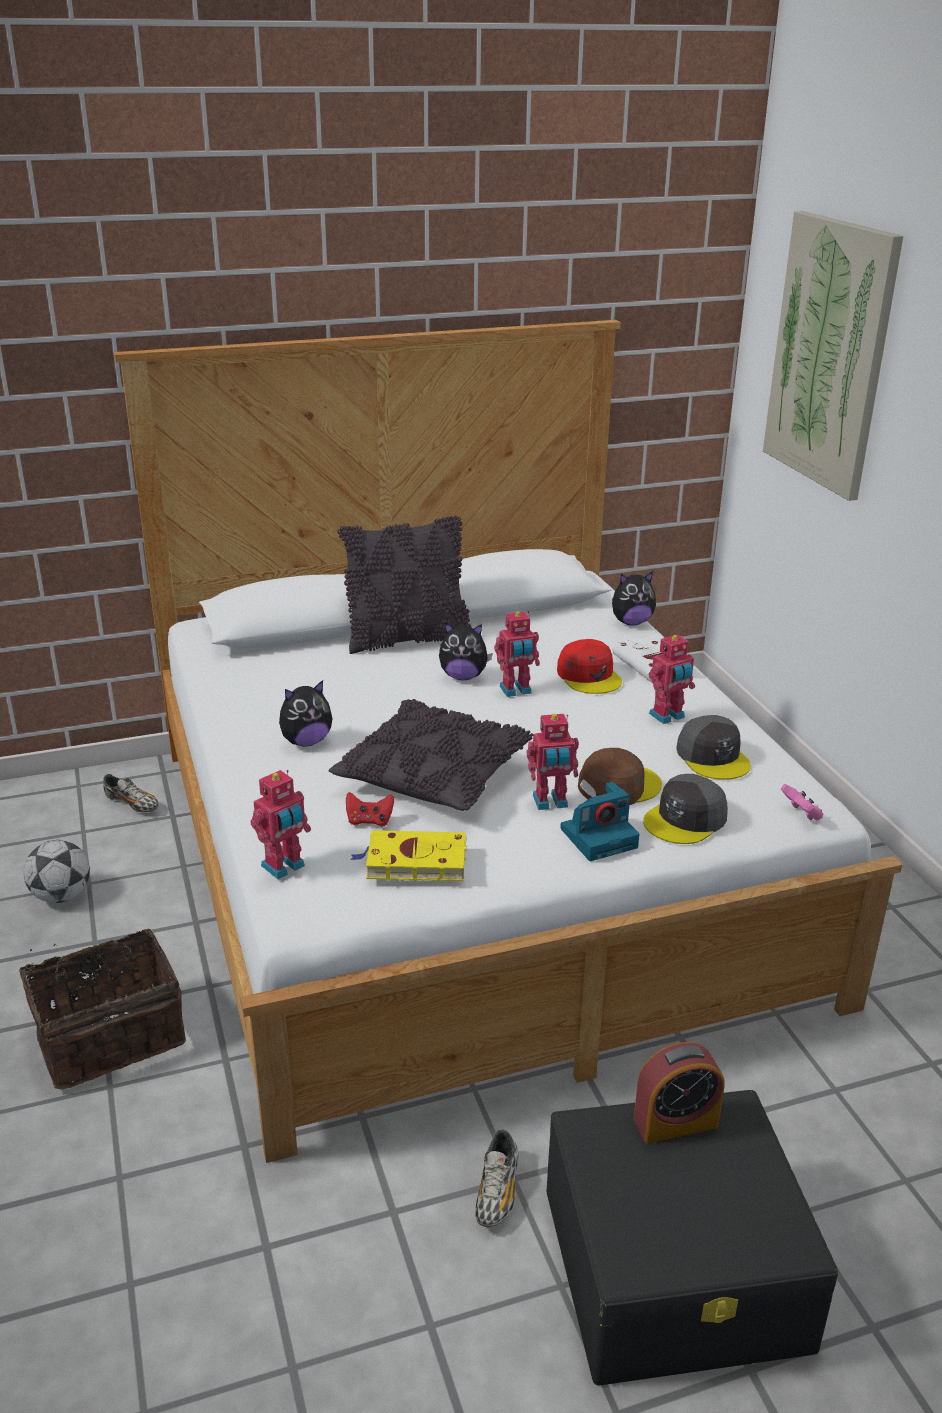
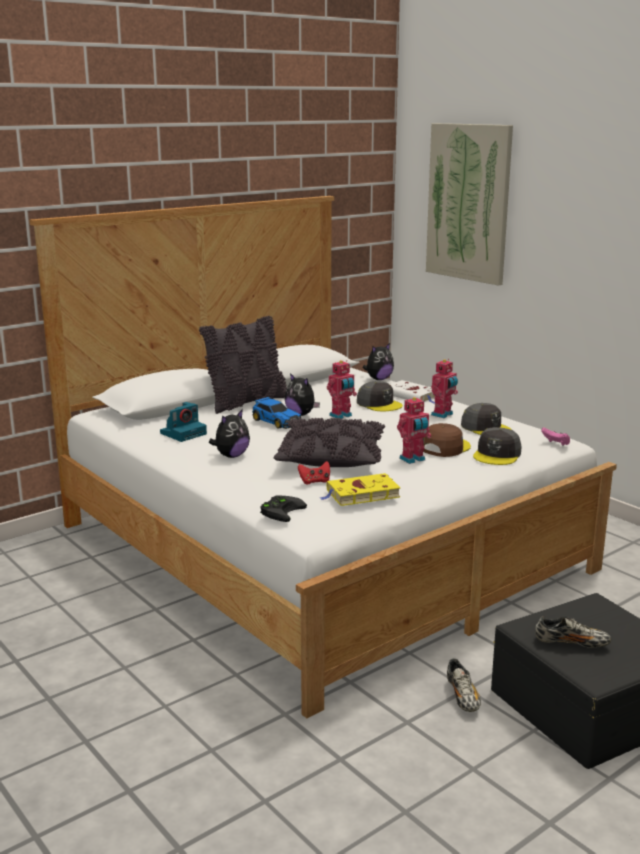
camera: 20 degrees left, 10 degrees down
basket [19,929,186,1090] -> none
football [24,840,90,903] -> none
shoe [103,774,159,812] -> shoe moved to [535,616,611,648]
toy robot [251,770,311,879] -> black game controller [260,495,307,522]
plush toy [439,622,493,680] -> plush toy turned 60 degrees clockwise [285,373,320,416]
red cap [557,639,622,694] -> grey cap [357,381,403,411]
camera [560,782,639,861] -> camera moved to [160,402,207,442]
alarm clock [634,1042,724,1144] -> none
none -> toy car [252,397,301,429]

